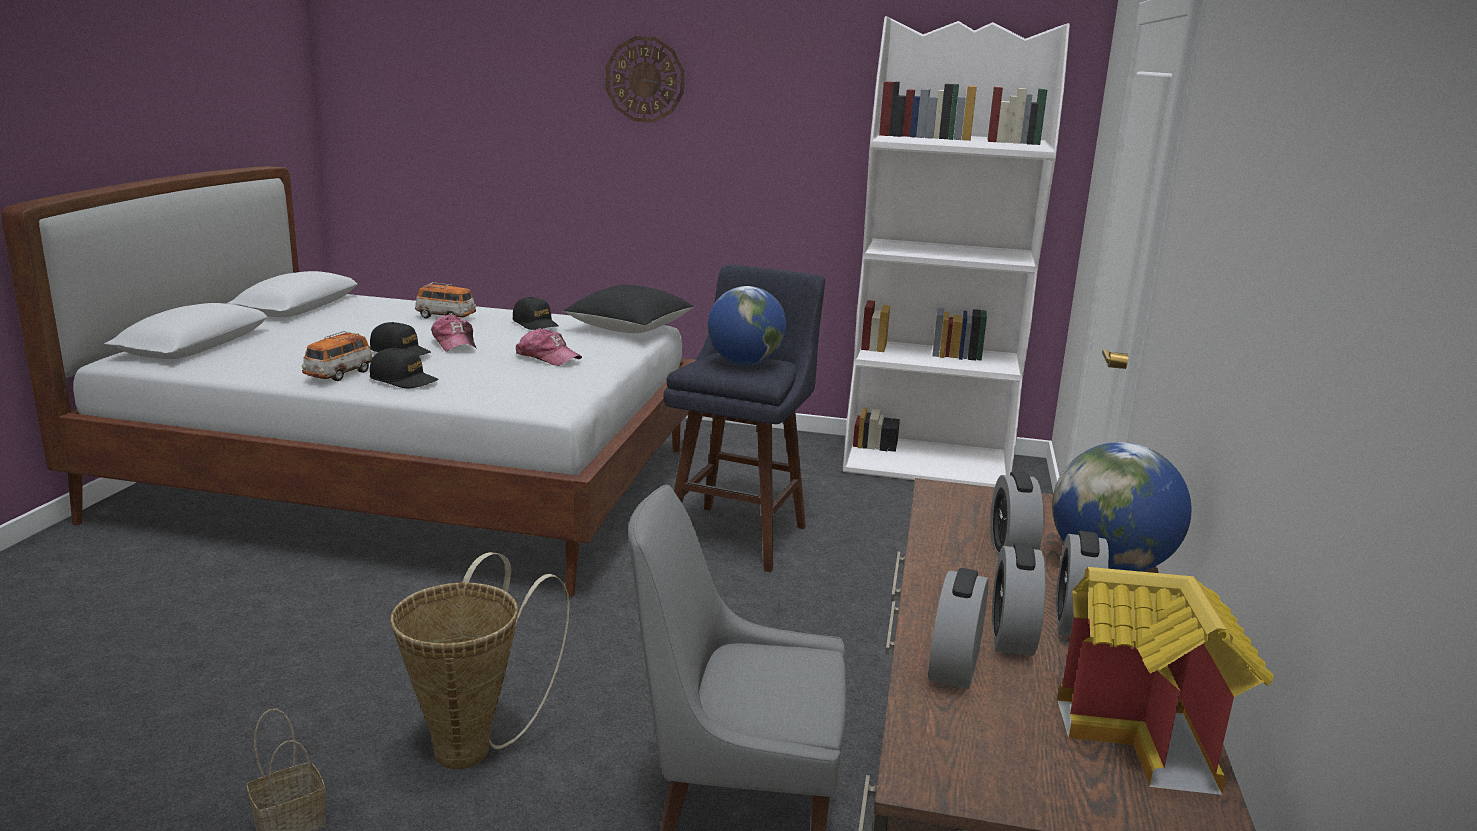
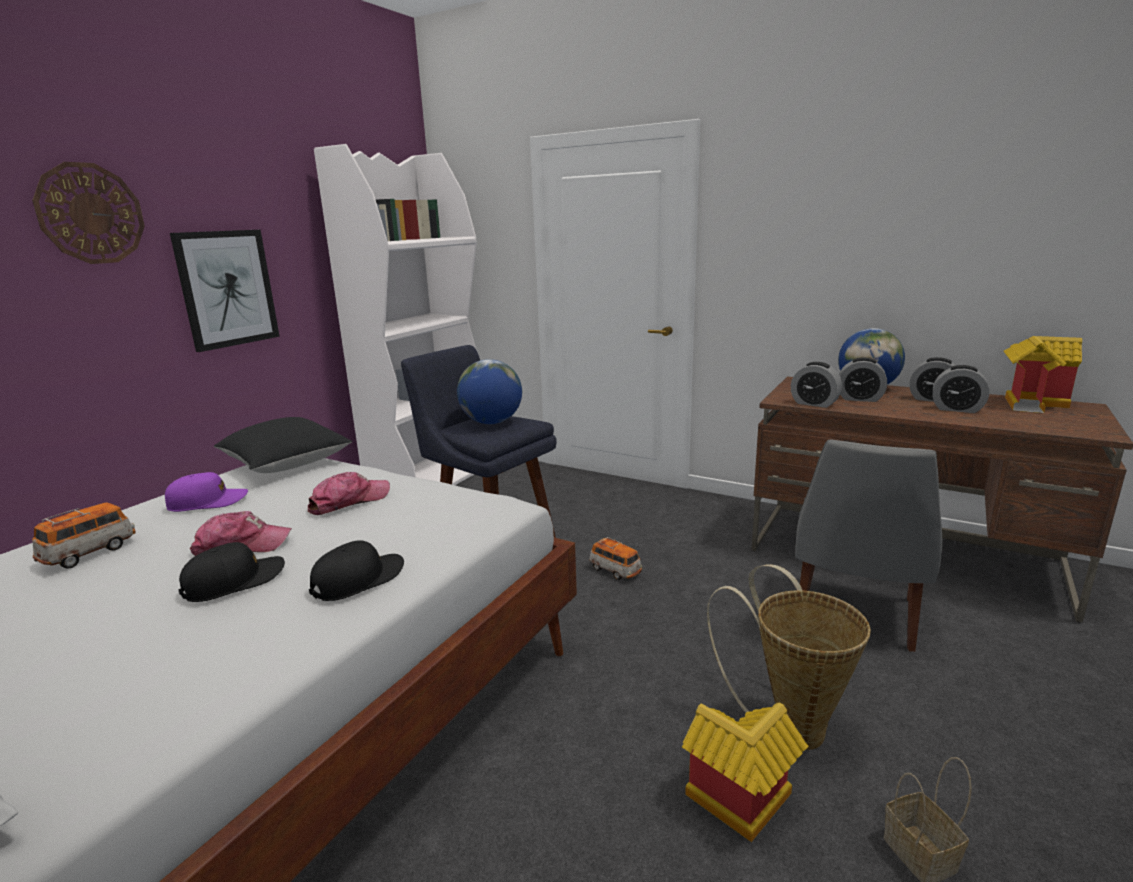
camera: 70 degrees left, 0 degrees up
toy car [302,331,373,381] -> toy car moved to [589,537,642,580]
black cap [512,297,559,330] -> purple cap [165,472,248,512]
alarm clock [929,568,989,689] -> alarm clock moved to [791,362,842,408]
none -> picture [170,230,280,352]
none -> toy house [682,702,809,842]

